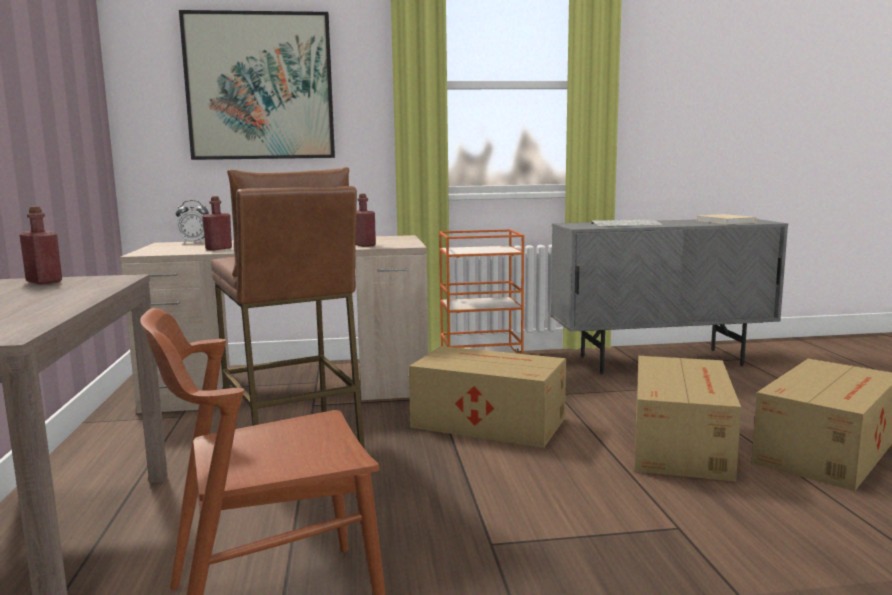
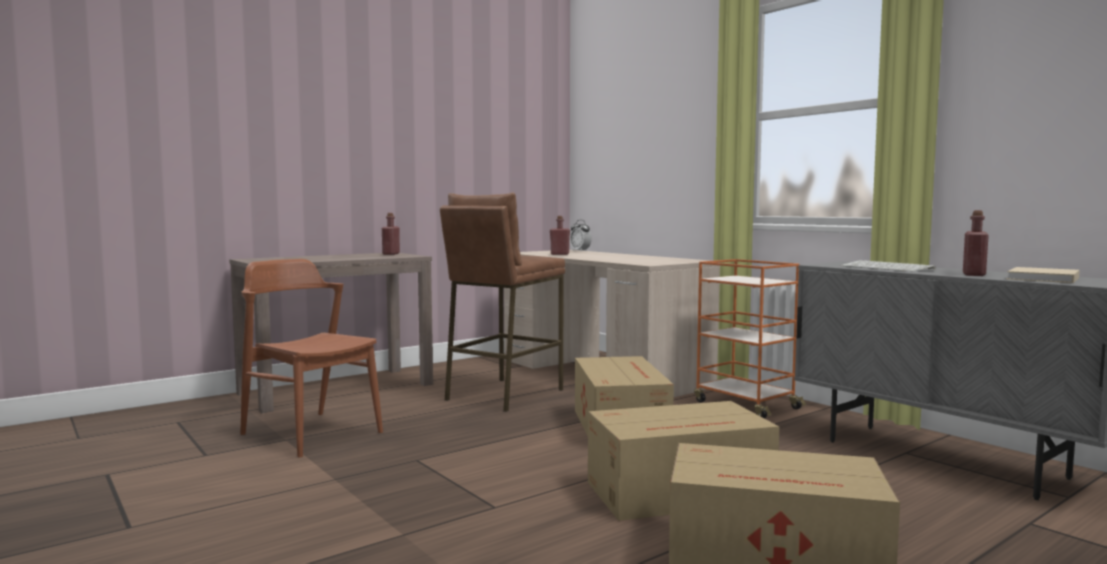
camera: 60 degrees right, 5 degrees down
picture [179,10,335,160] -> none
red bottle [356,194,376,247] -> red bottle moved to [963,210,989,276]

